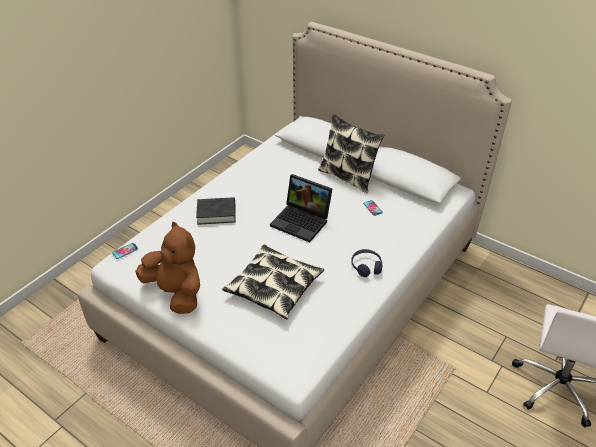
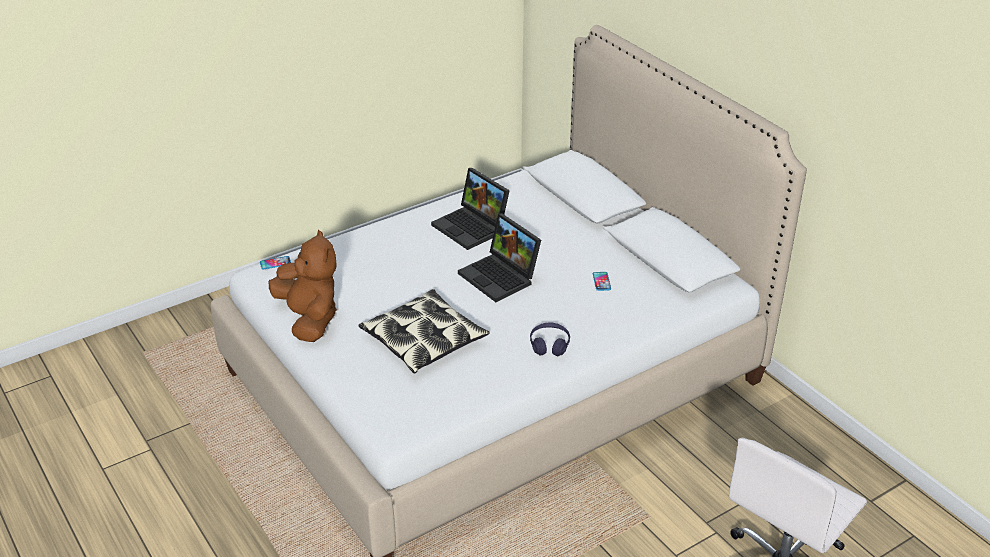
camera: 20 degrees right, 5 degrees down
black book [196,197,236,225] -> none
pillow [318,114,384,193] -> none
none -> laptop [431,168,510,250]

